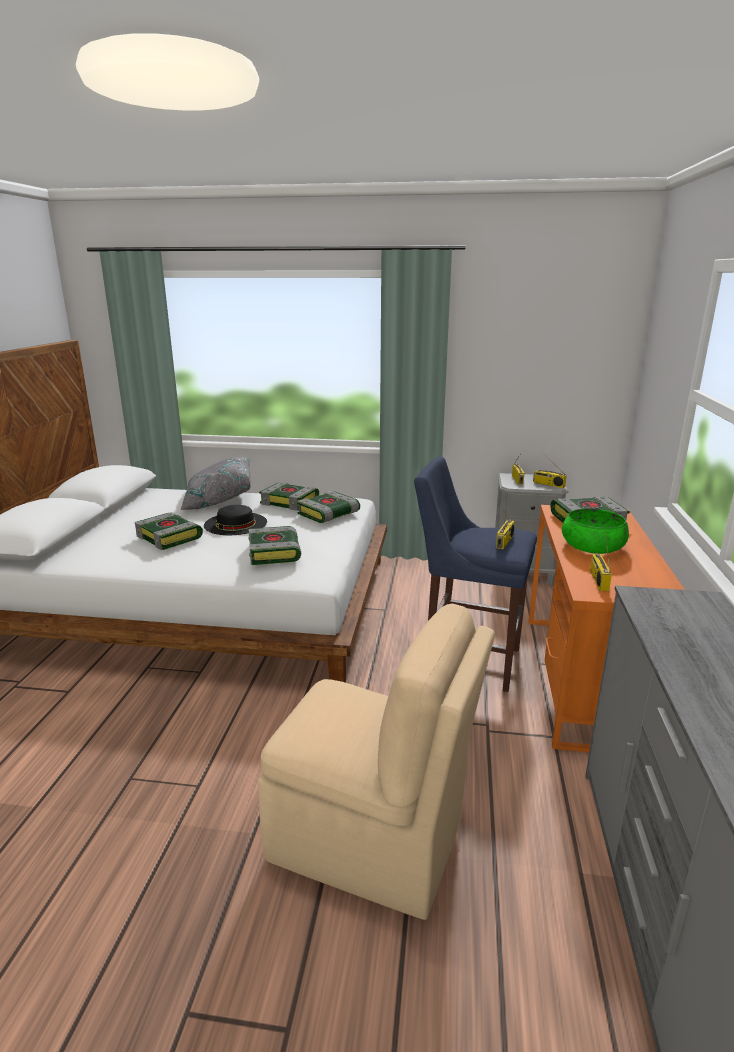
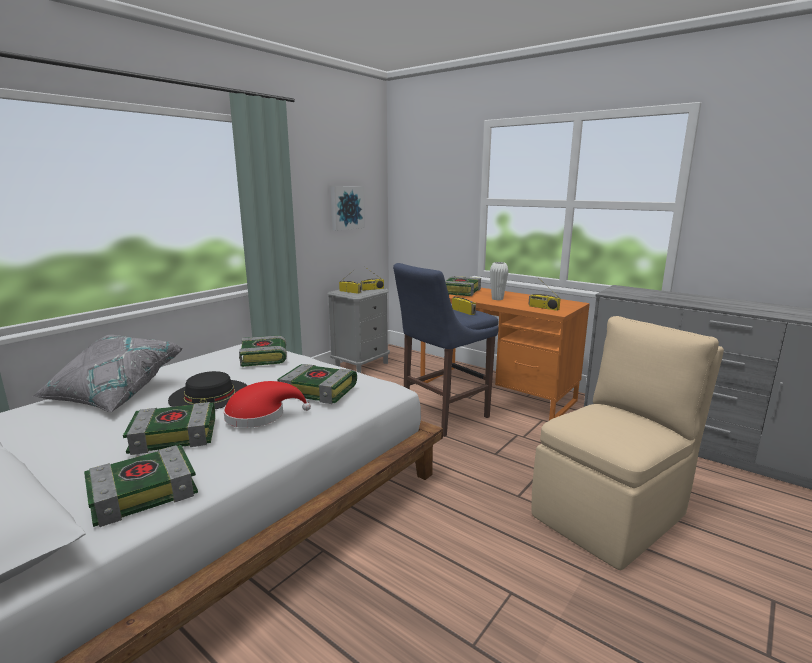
camera: 60 degrees left, 5 degrees down
book [259,482,319,511] -> book moved to [84,445,198,527]
green bowl [562,508,629,554] -> white vase [490,262,509,300]
none -> red hat [223,381,311,428]
none -> picture [331,186,365,231]

